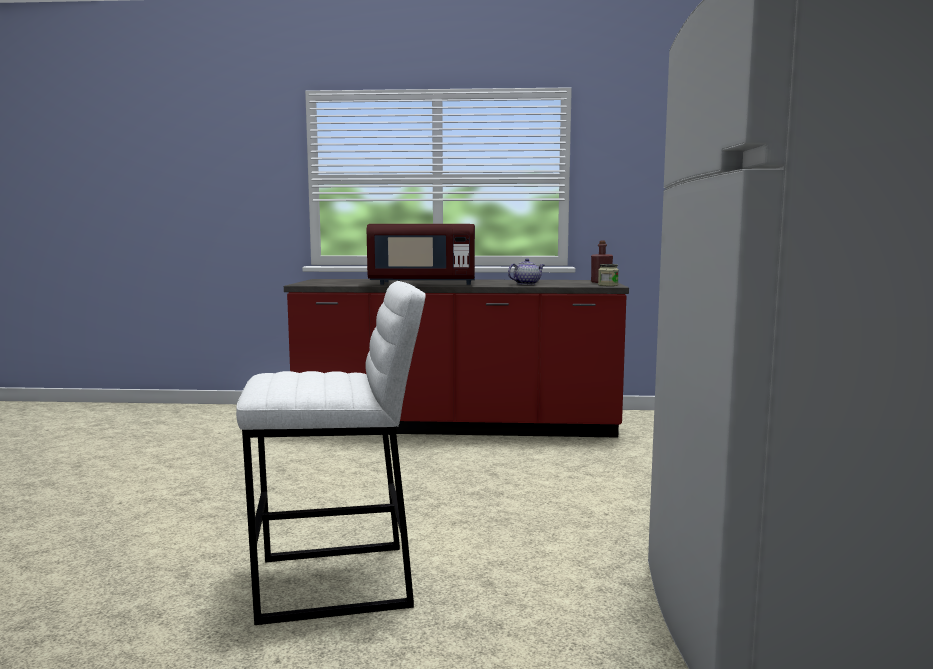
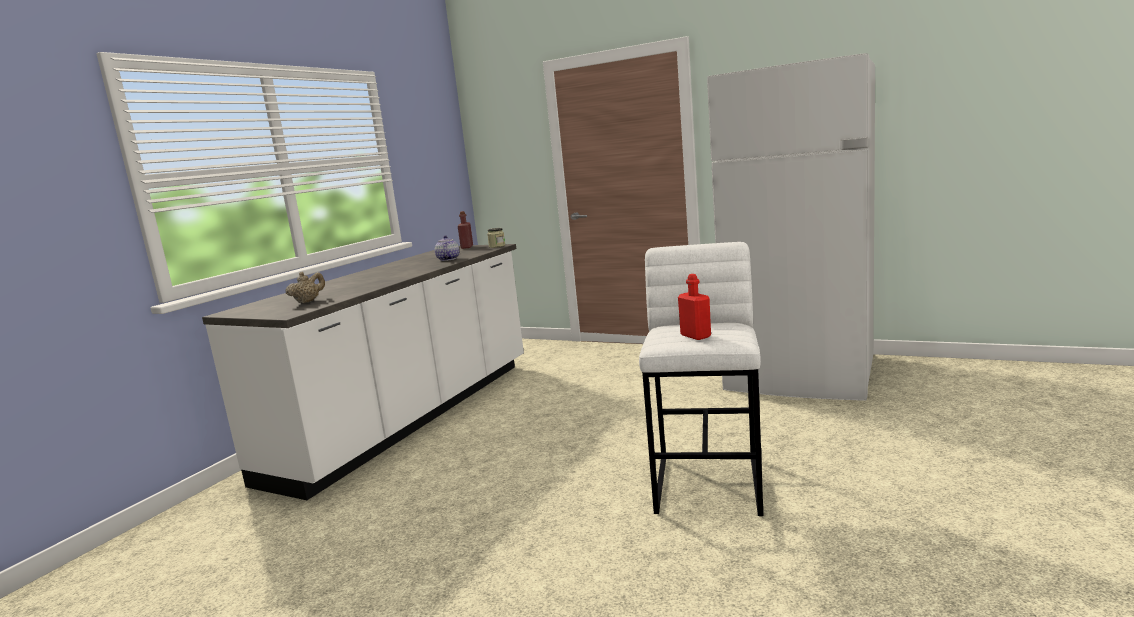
camera: 65 degrees left, 5 degrees up
red counter [284,279,629,438] -> white counter [202,244,524,500]
red microwave [367,224,475,285] -> none
none -> beige teapot [285,272,325,303]
none -> red bottle [678,274,711,340]

